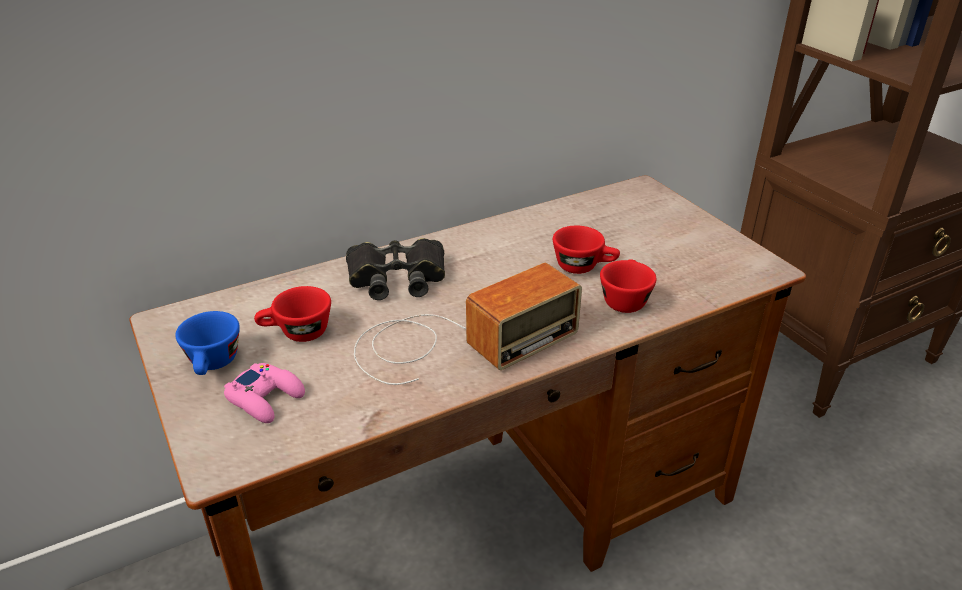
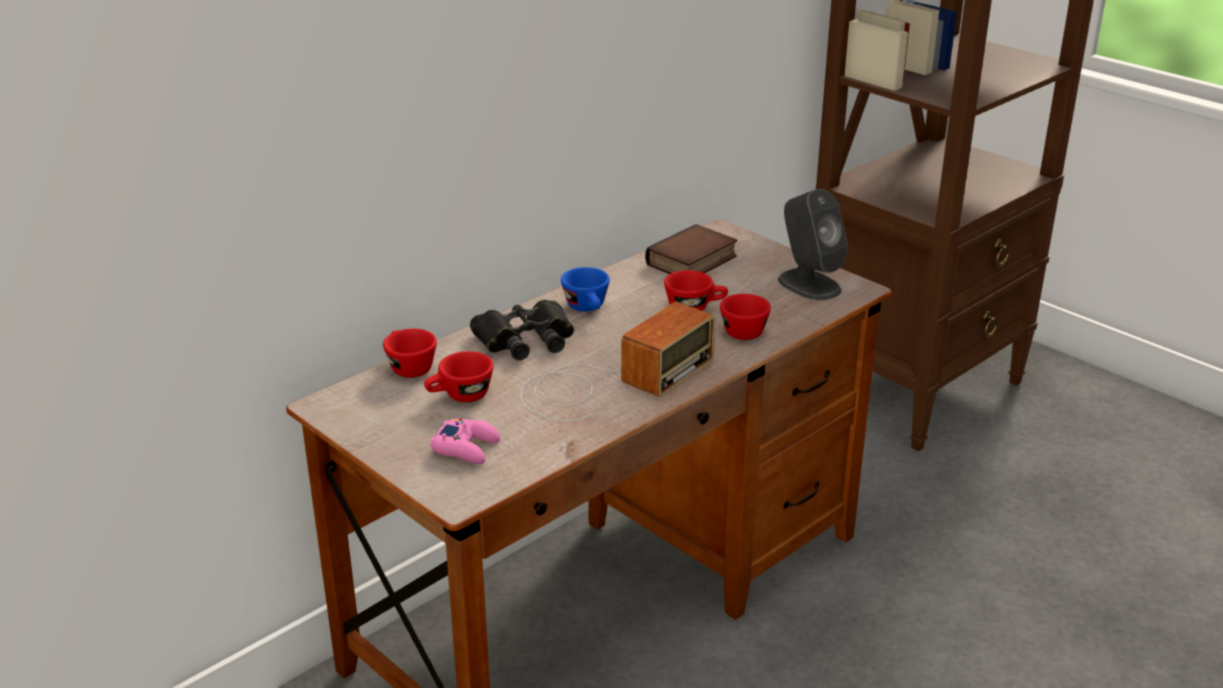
camera: 15 degrees left, 5 degrees down
blue cup [175,311,240,375] -> blue cup moved to [561,267,610,311]
none -> red cup [383,329,437,378]
none -> book [645,224,737,274]
none -> grey speaker [778,189,848,301]

